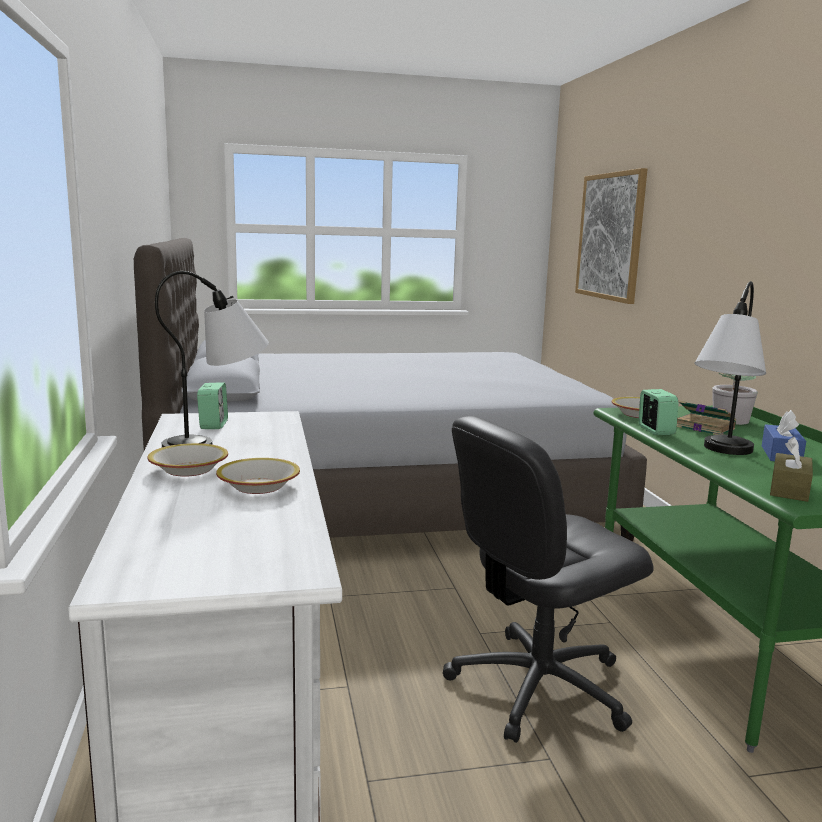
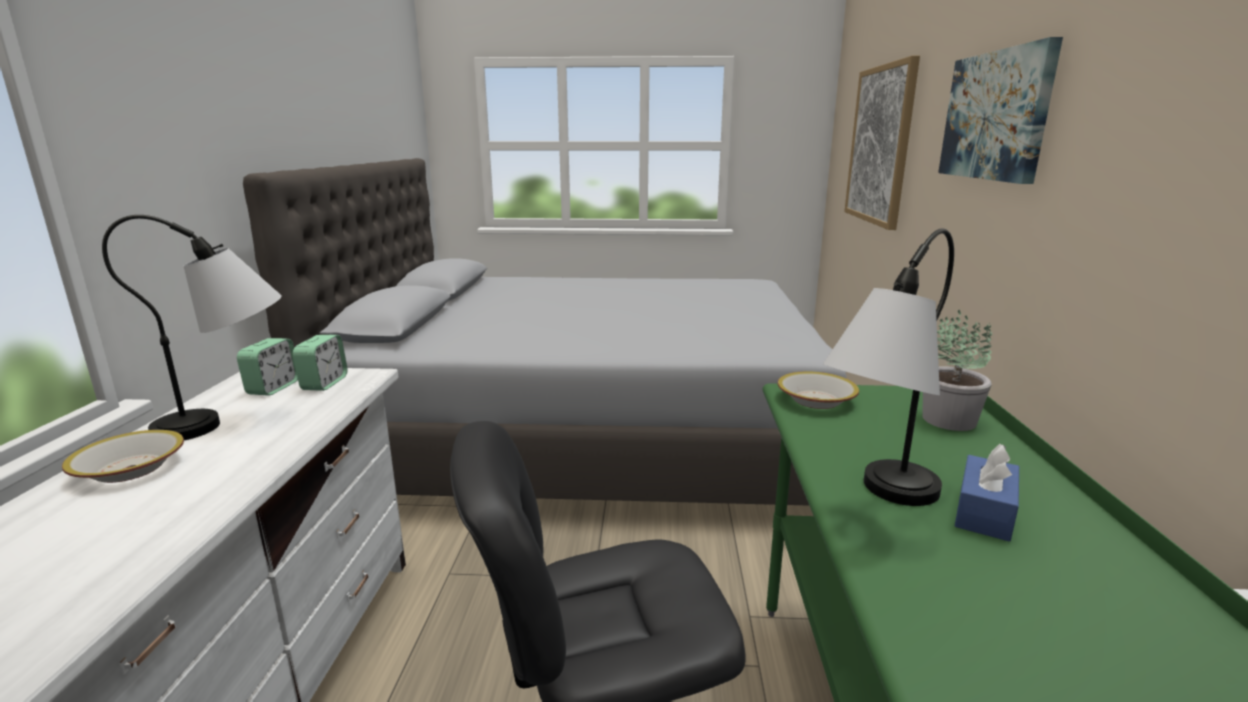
camera: 15 degrees right, 5 degrees up
bowl [216,458,300,494] -> none
alarm clock [639,389,678,435] -> alarm clock moved to [293,335,348,391]
book [677,401,736,435] -> none
brown tissue box [770,437,813,502] -> none
none -> picture [938,37,1063,184]

